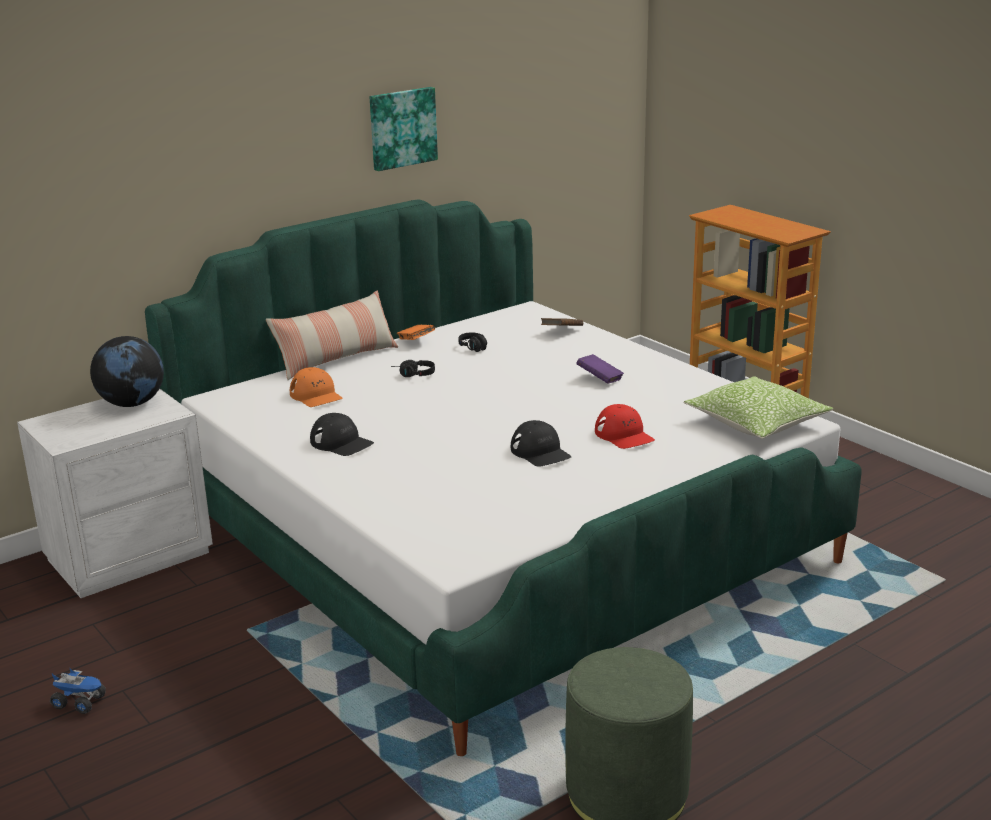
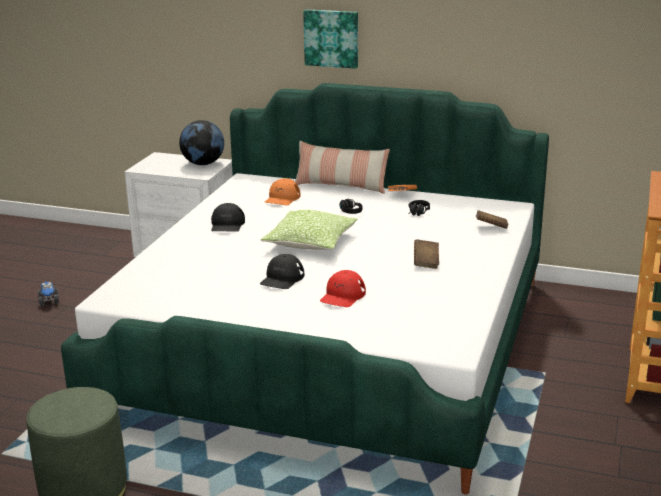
camera: 55 degrees right, 0 degrees up
picture [370,87,438,171] -> picture moved to [303,9,358,69]
purple book [576,354,624,384] -> brown book [414,239,439,269]
pillow [683,376,833,439] -> pillow moved to [261,210,357,250]

